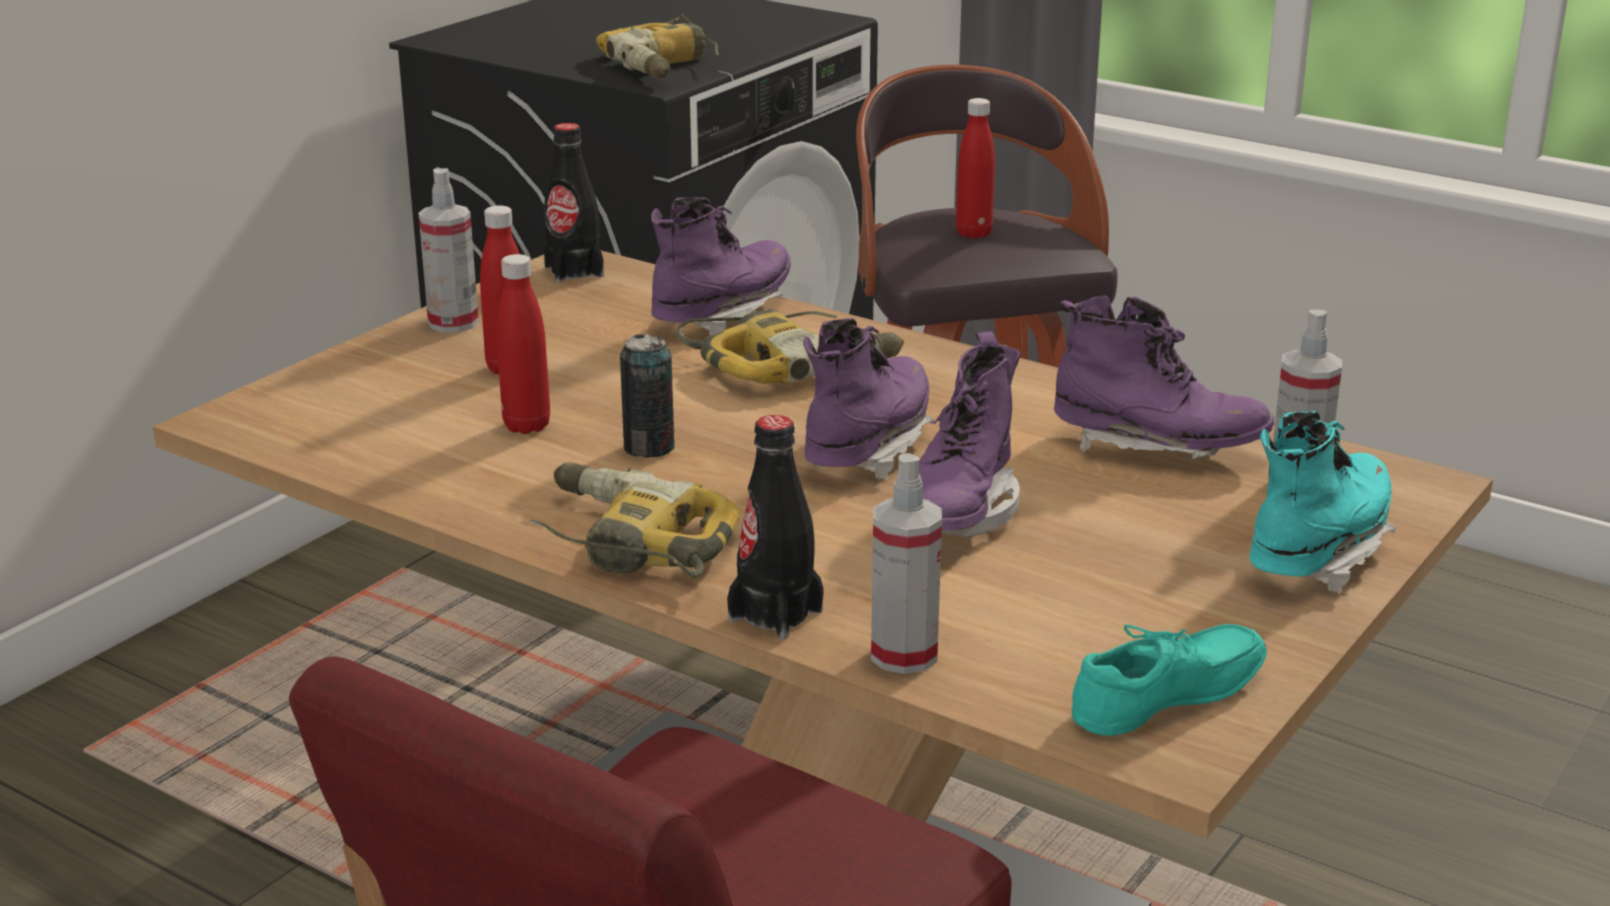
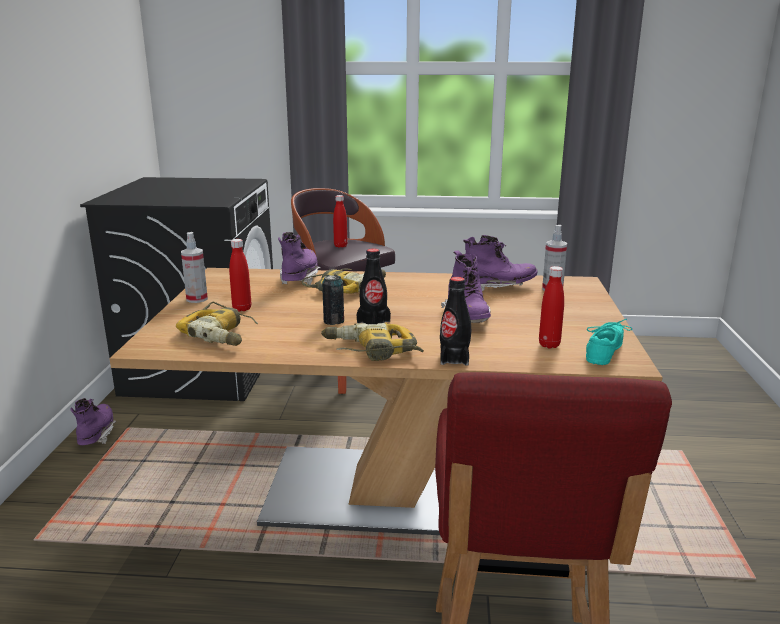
camera: 30 degrees left, 5 degrees down
red bottle [497,254,550,434] -> red bottle moved to [539,266,564,348]
black bottle [544,123,604,283] -> black bottle moved to [357,249,391,324]
power drill [596,14,719,79] -> power drill moved to [176,302,258,346]
purple boot [803,318,933,480] -> purple boot moved to [70,398,116,445]
spray bottle [871,453,942,674] -> none
turquoise boot [1249,411,1395,594] -> none

